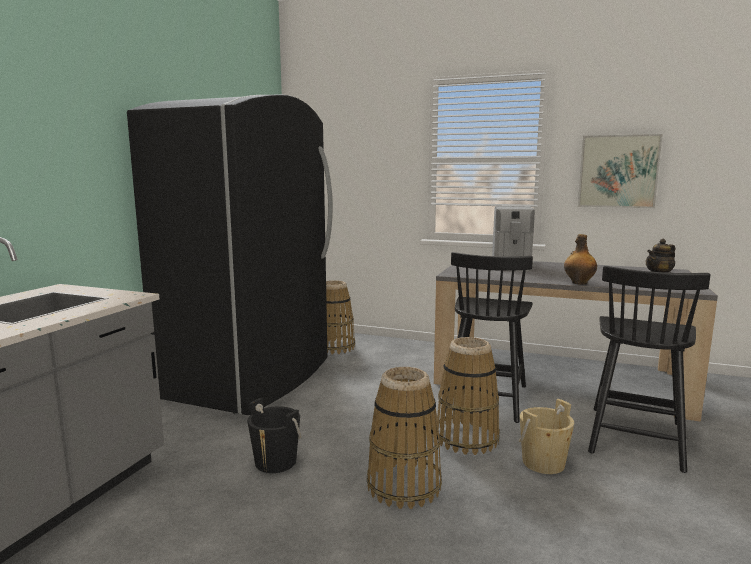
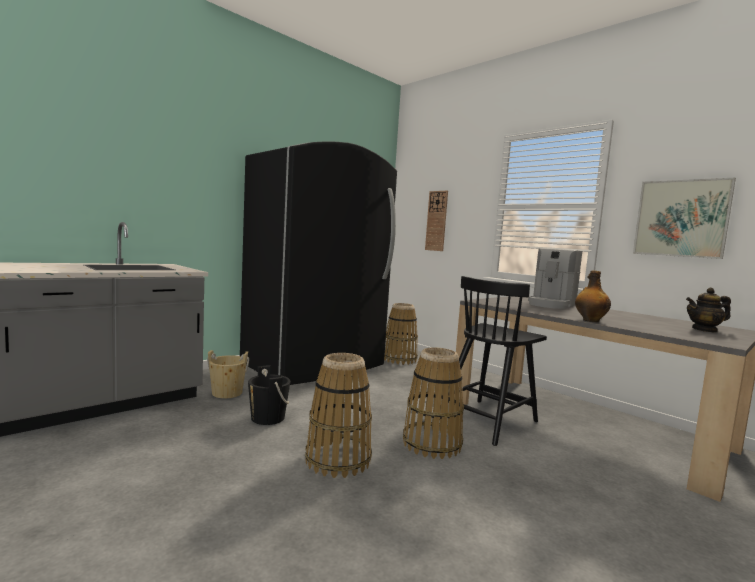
camera: 25 degrees right, 5 degrees down
beige bucket [519,399,574,474] -> beige bucket moved to [207,350,249,398]
black chair [588,266,710,473] -> none
none -> wall clock [425,191,448,251]

